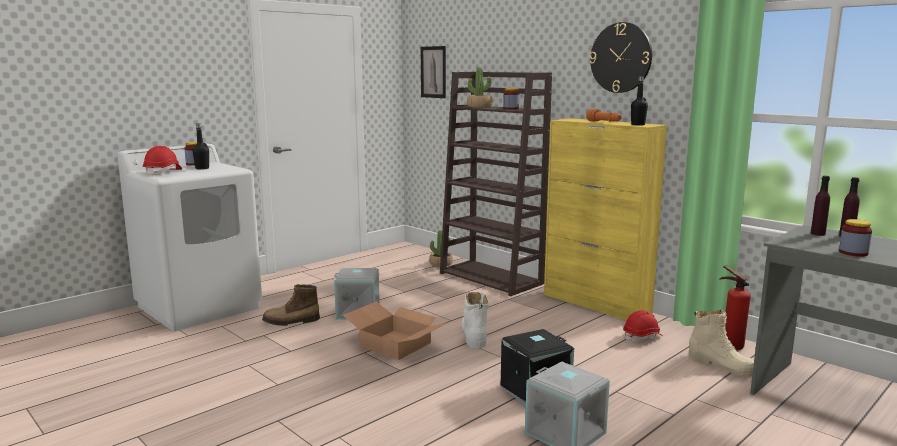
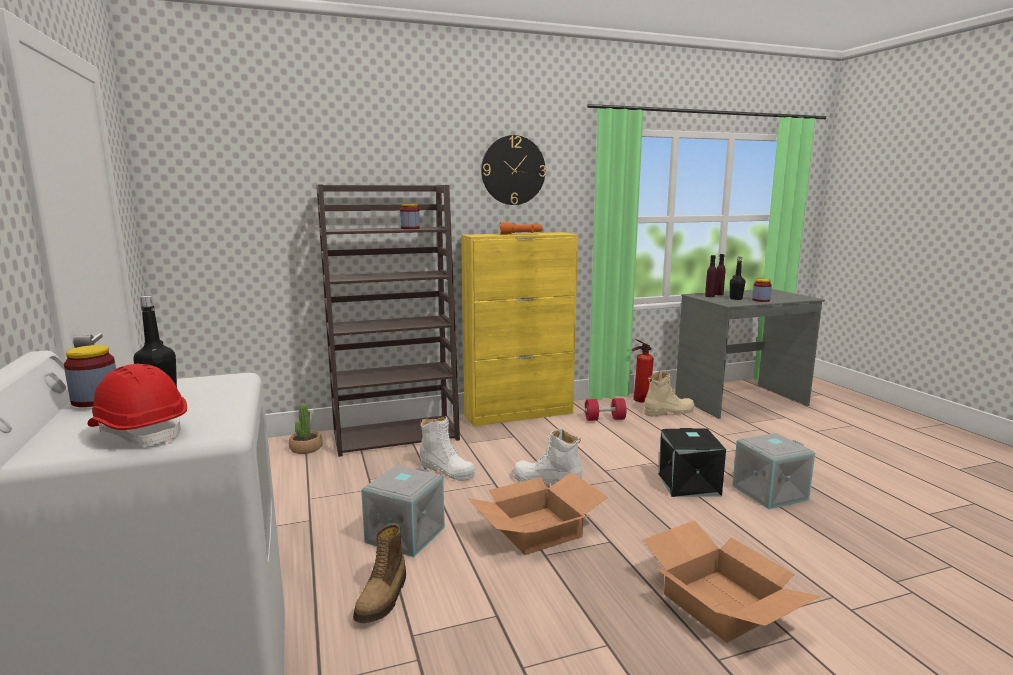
camera: 65 degrees left, 0 degrees up
picture [421,46,446,98] -> none
potted plant [467,67,493,107] -> none
red hard hat [623,310,663,342] -> red dumbbell [585,398,626,421]
black bottle [631,77,648,126] -> black bottle moved to [730,257,745,300]
none -> white boot [420,416,475,481]
none -> cardboard box [643,520,821,643]

